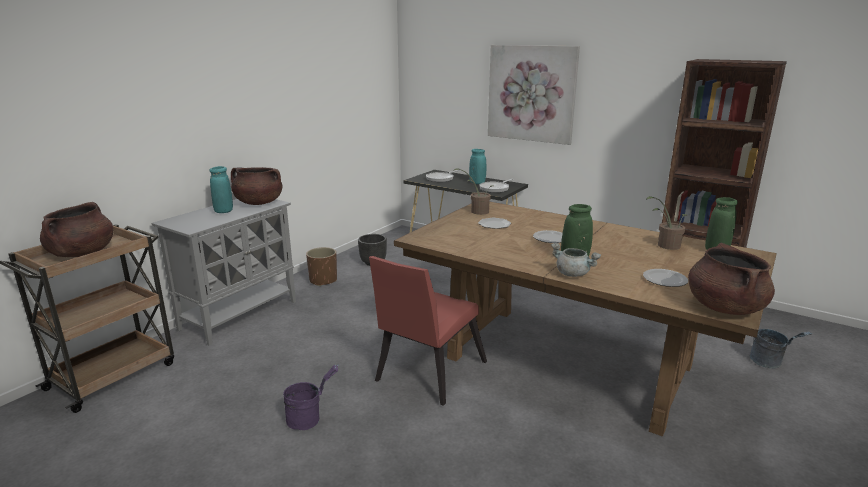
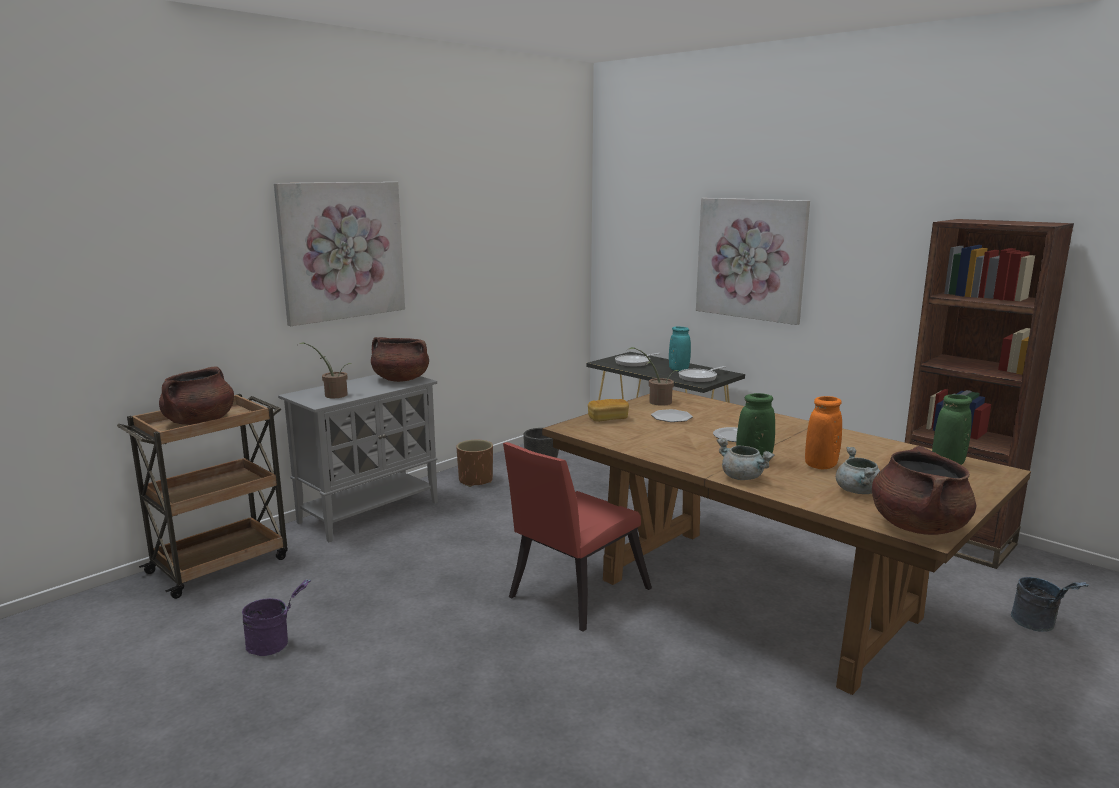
camera: 10 degrees right, 5 degrees down
turquoise vase [209,166,233,213] -> none
purple bucket [283,364,339,430] -> purple bucket moved to [242,580,311,656]
plate [643,269,688,287] -> grey cooking pot [836,447,880,494]
potted plant [646,196,687,250] -> potted plant moved to [299,342,351,398]
none -> picture [274,182,405,326]
none -> bread [588,399,629,422]
none -> orange vase [805,396,842,469]

